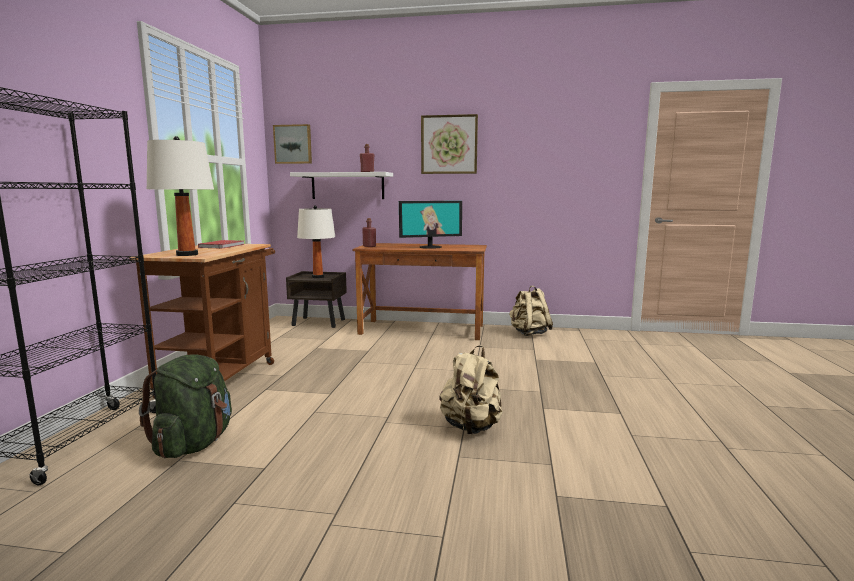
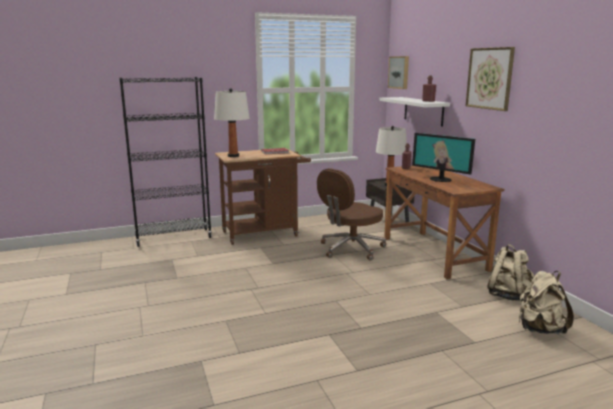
camera: 60 degrees right, 5 degrees up
green backpack [139,354,232,458] -> none
beige backpack [440,345,503,434] -> beige backpack moved to [519,271,574,334]
none -> brown office chair [317,168,386,261]

